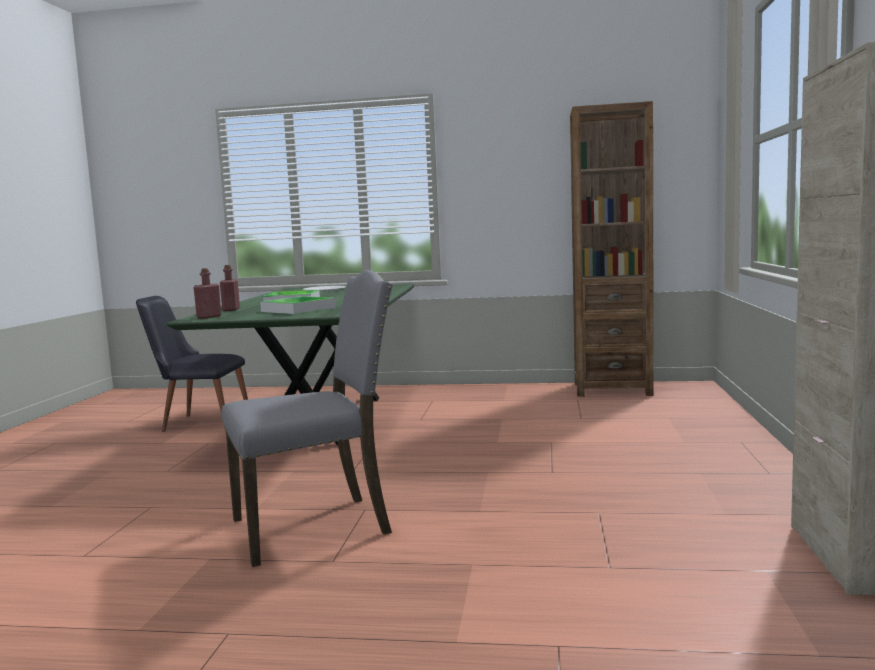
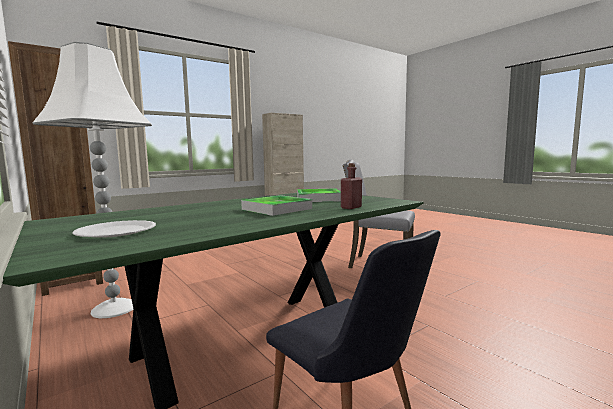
camera: 135 degrees left, 0 degrees up
red bottle [193,268,221,319] -> none
none -> white floor lamp [33,42,152,318]

